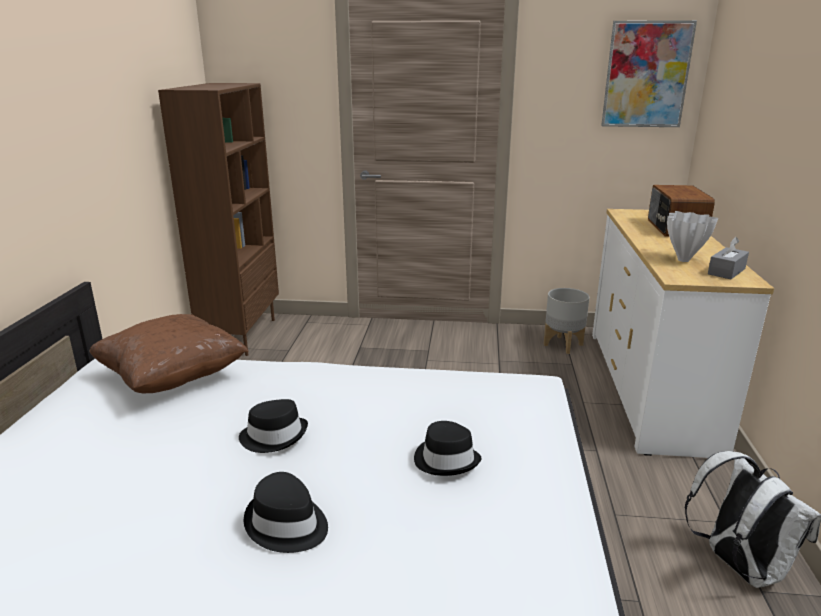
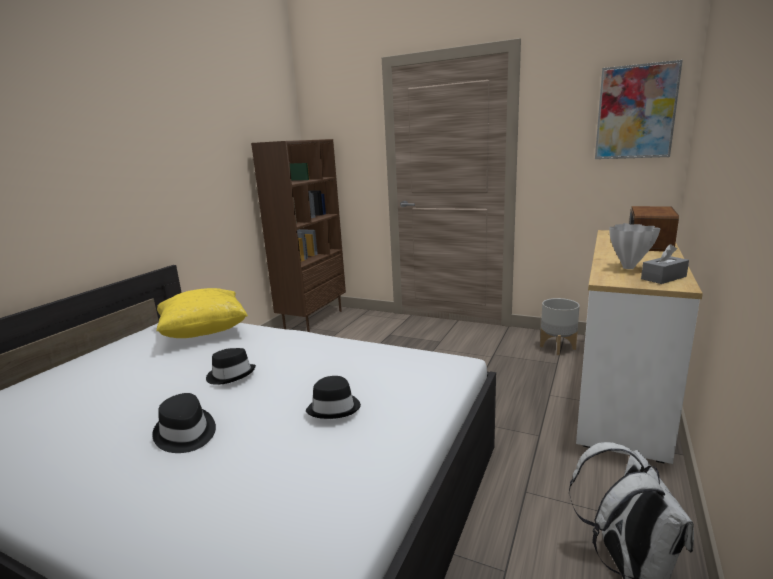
camera: 20 degrees right, 5 degrees down
brown pillow [89,314,249,393] -> yellow pillow [156,288,248,338]

